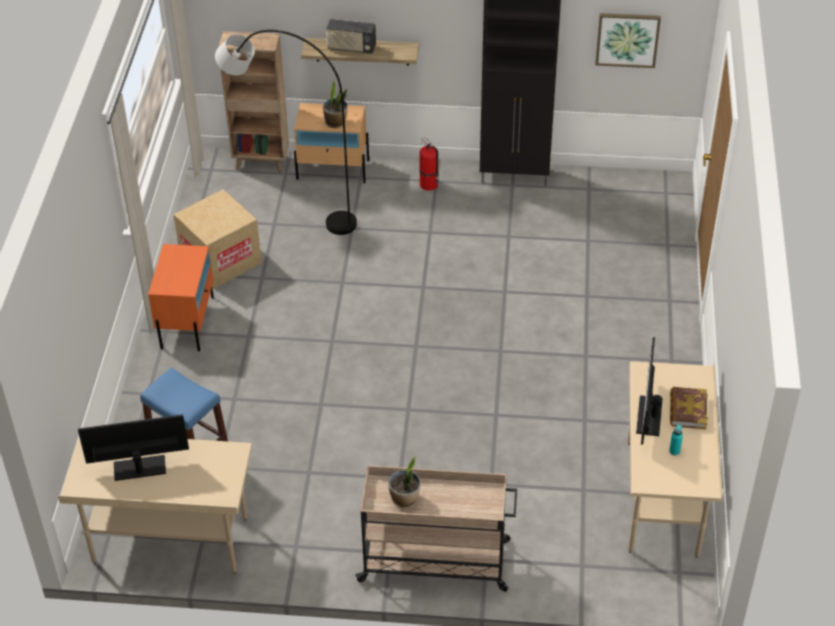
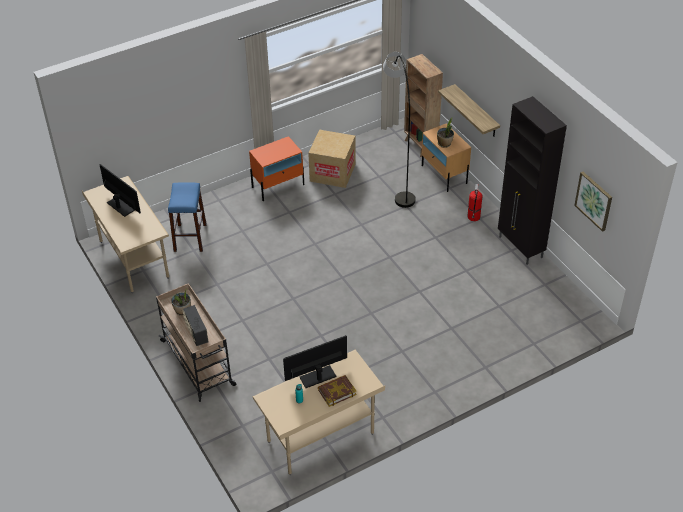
camera: 55 degrees right, 0 degrees up
radio [326,19,376,54] -> radio moved to [183,305,208,346]

